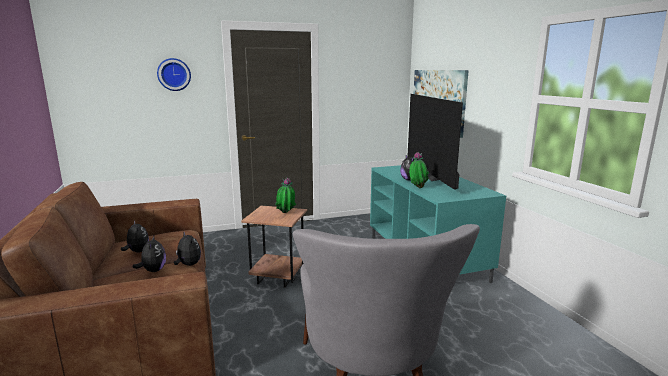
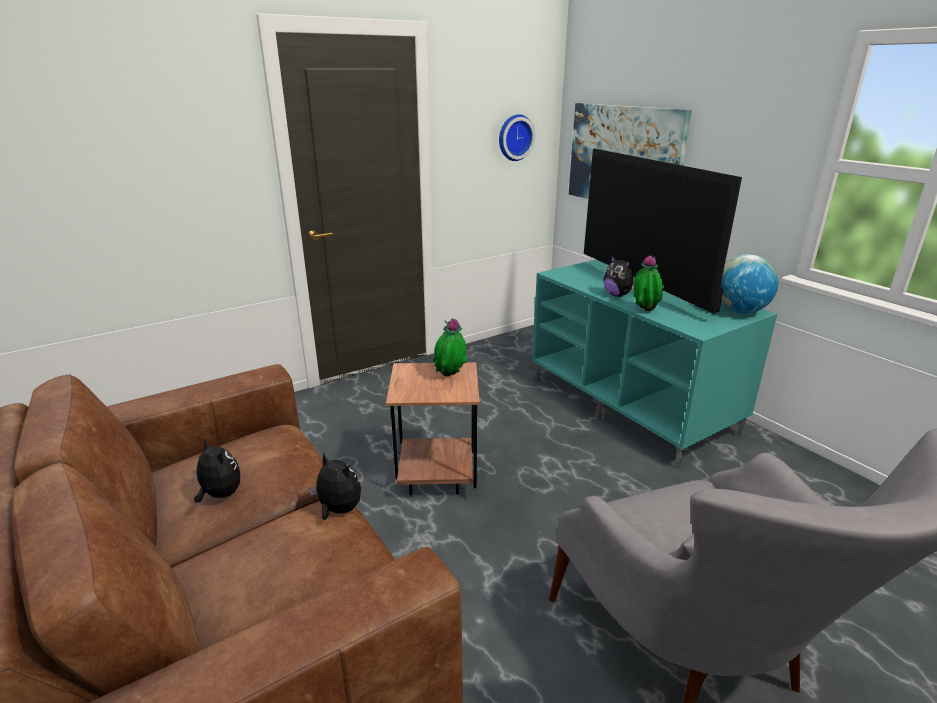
camera: 15 degrees left, 10 degrees up
plush toy [133,236,166,272] -> none
wall clock [157,58,191,91] -> wall clock moved to [499,114,535,161]
none -> globe [721,254,778,314]

